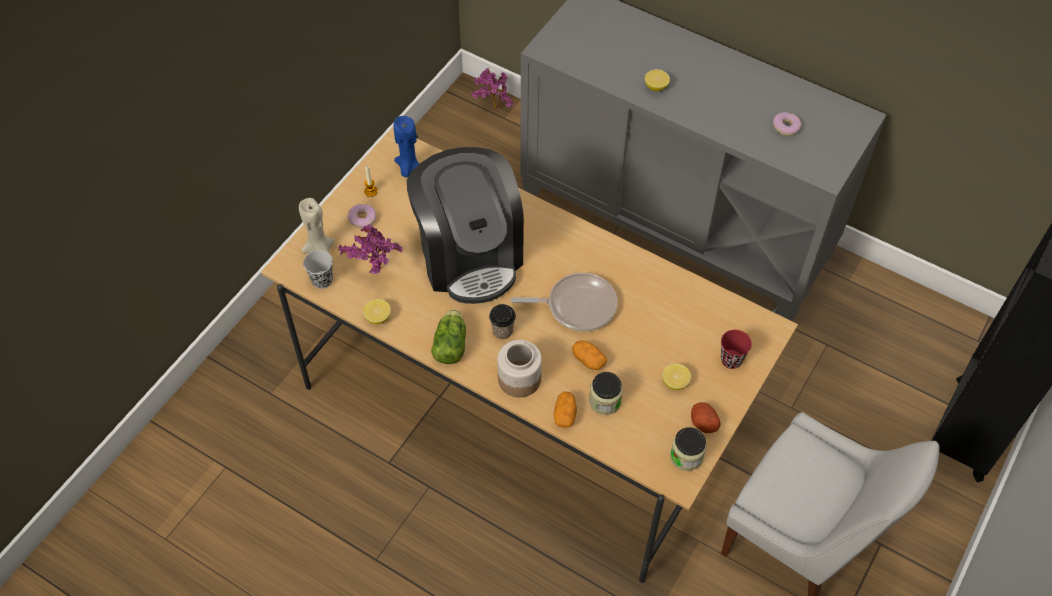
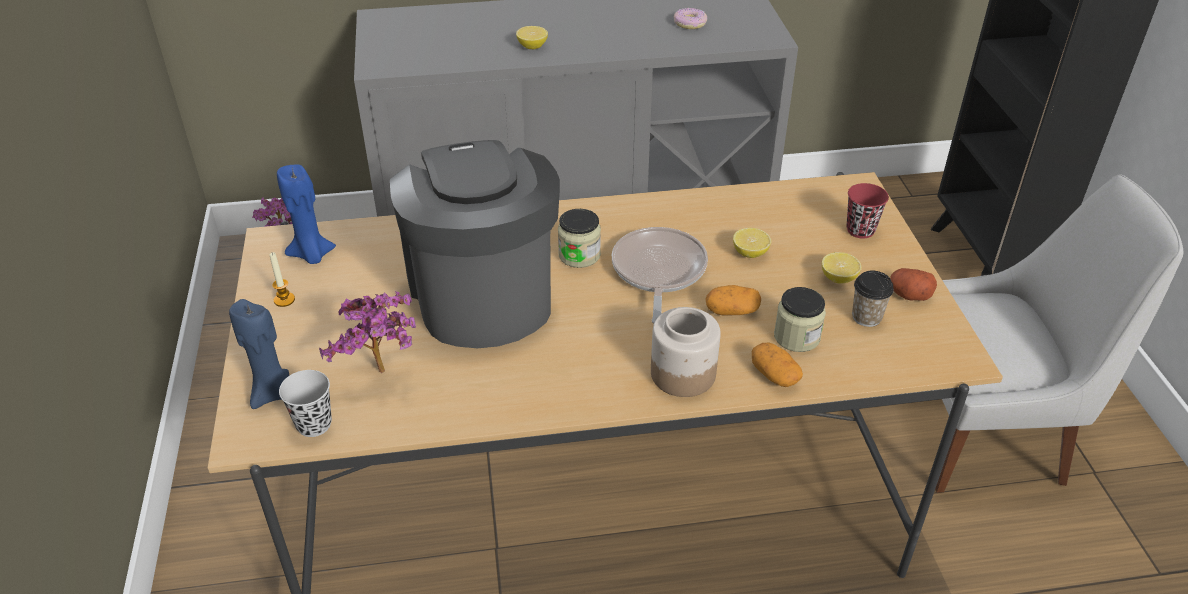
camera: 40 degrees left, 15 degrees down
beige candle [299,198,335,254] -> blue candle [229,299,289,409]
donut [348,204,377,228] -> none
lemon [363,299,391,324] -> lemon moved to [733,228,771,258]
coffee machine [407,147,524,304] -> coffee machine turned 135 degrees counterclockwise [390,140,560,348]
lettuce [431,310,466,364] -> none
cup [489,304,516,339] -> cup moved to [852,271,894,327]
frying pan [511,273,618,331] -> frying pan turned 45 degrees counterclockwise [612,227,708,324]
jar [670,427,706,471] -> jar moved to [558,209,601,268]

